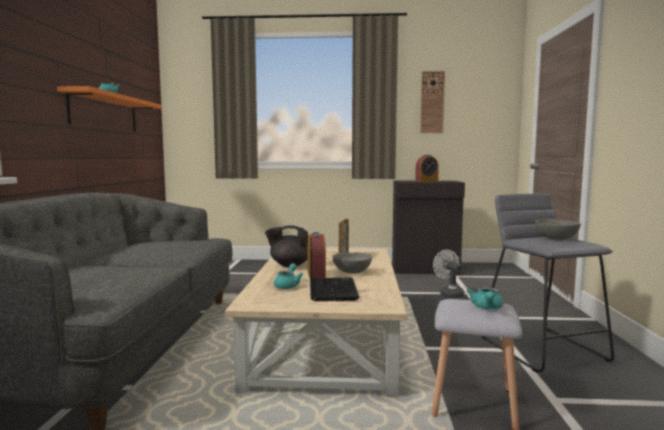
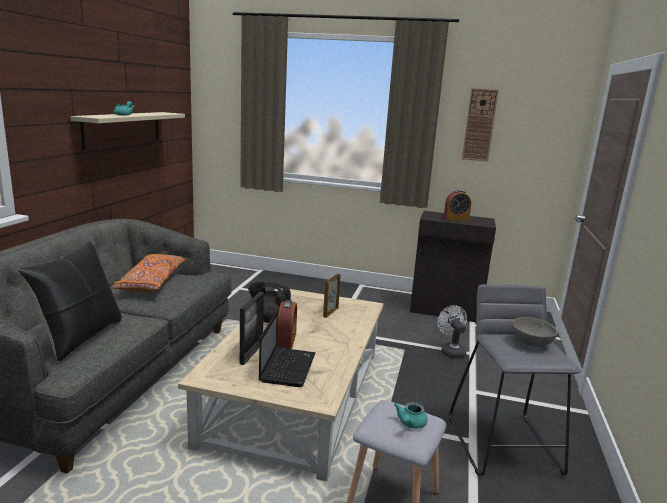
camera: 10 degrees right, 10 degrees up
orange shelf [57,86,162,131] -> beige shelf [71,112,185,150]
turquoise teapot [274,263,303,289] -> picture frame [240,292,264,365]
grey bowl [333,252,372,274] -> none
none -> black pillow [18,241,122,362]
none -> orange pillow [112,254,186,292]

